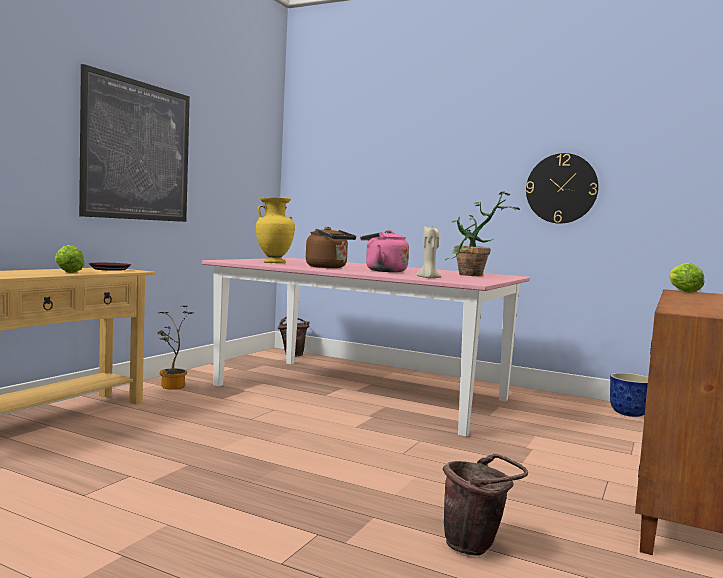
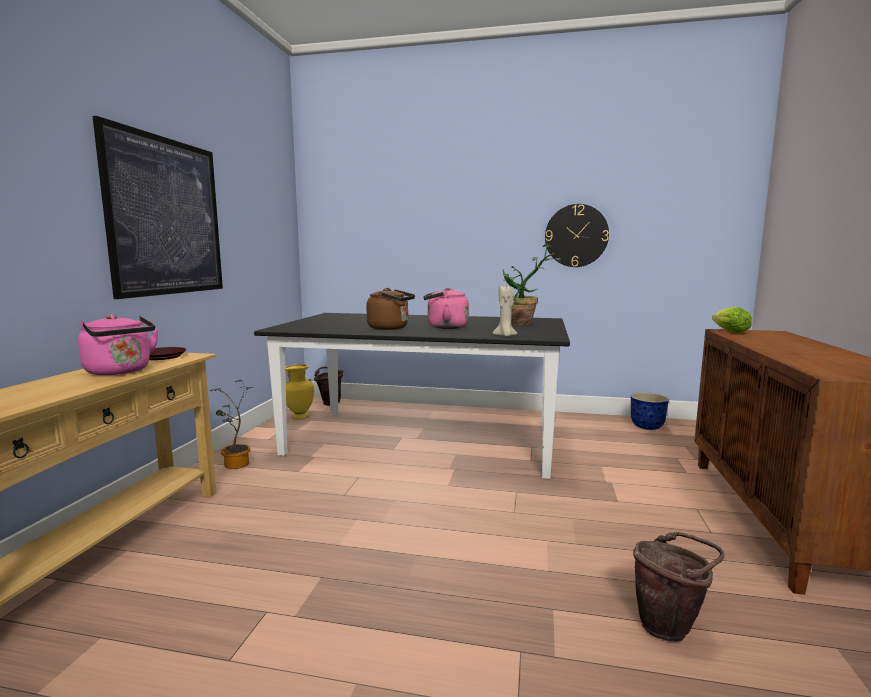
camera: 15 degrees left, 5 degrees up
lettuce [55,245,85,273] -> pink kettle [78,314,159,375]
pink dining table [202,258,530,437] -> black dining table [254,313,570,479]
yellow vase [256,197,295,263] -> yellow vase moved to [285,364,314,419]

